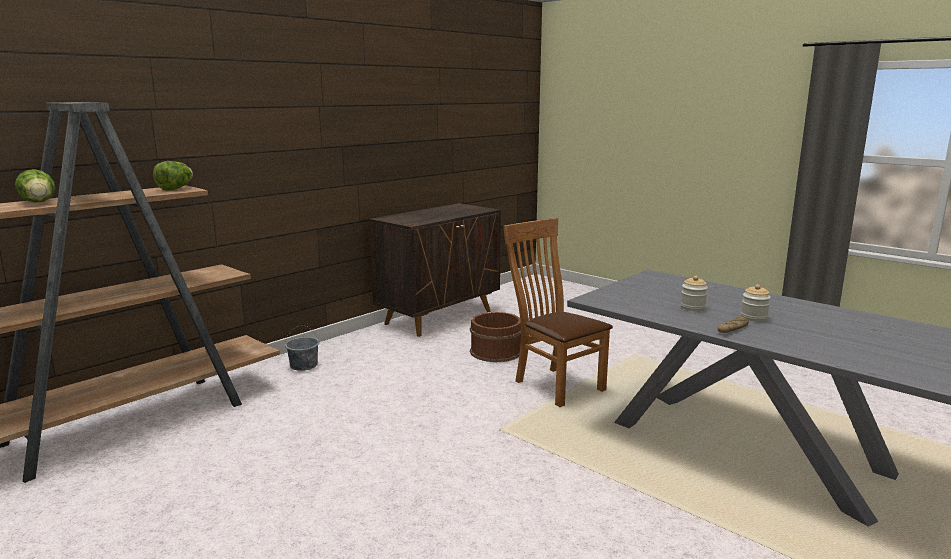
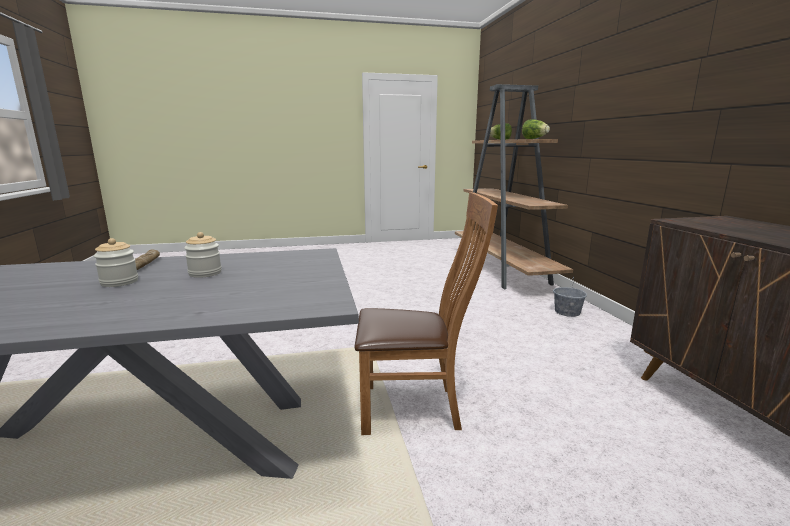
camera: 125 degrees right, 0 degrees up
brown bucket [470,312,521,362] -> none

